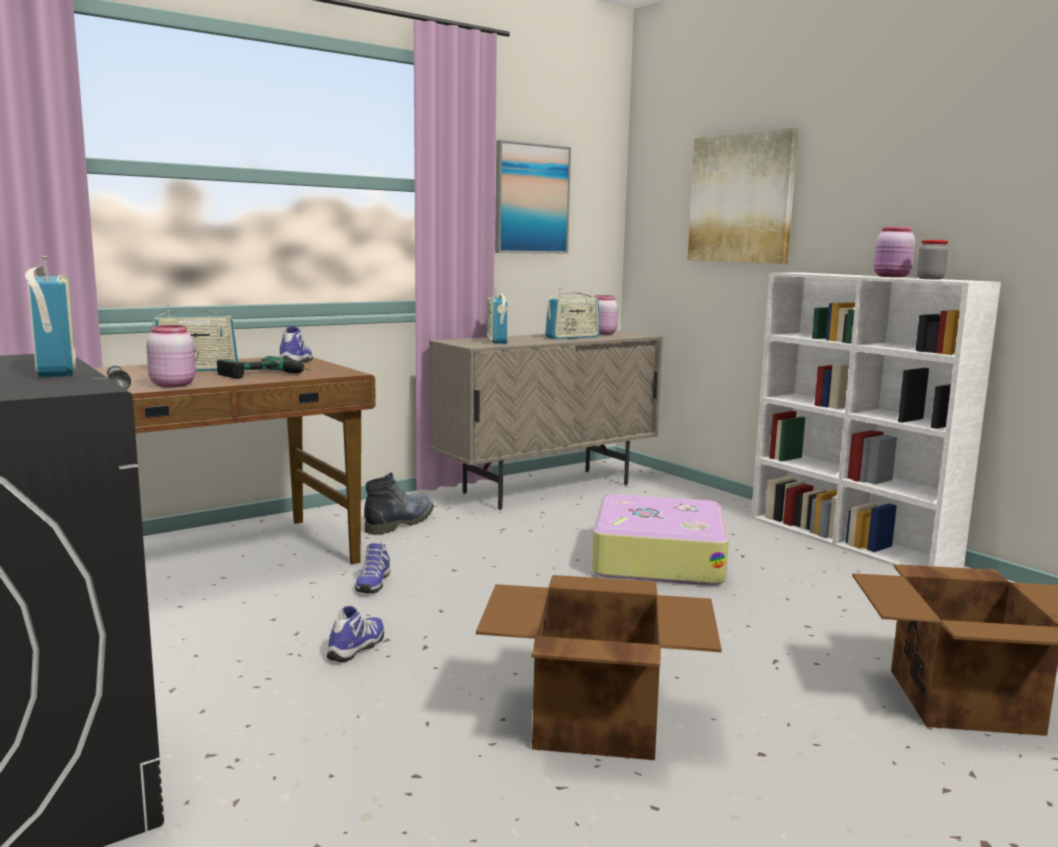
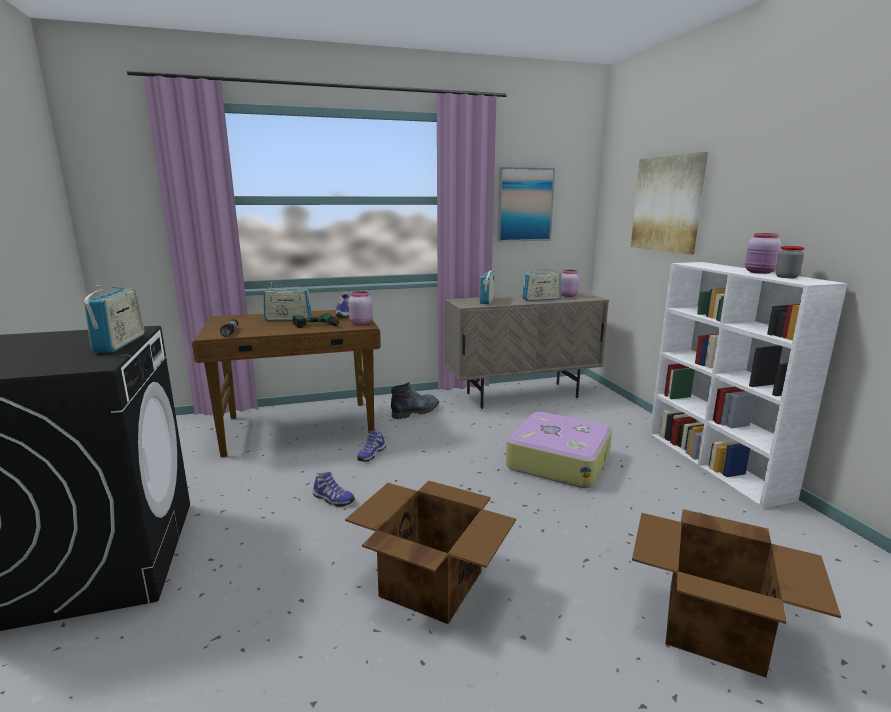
camera: 20 degrees right, 5 degrees up
pink jar [146,325,195,388] -> pink jar moved to [348,291,373,325]
shoe [327,606,384,662] -> shoe turned 75 degrees clockwise [313,472,355,507]

